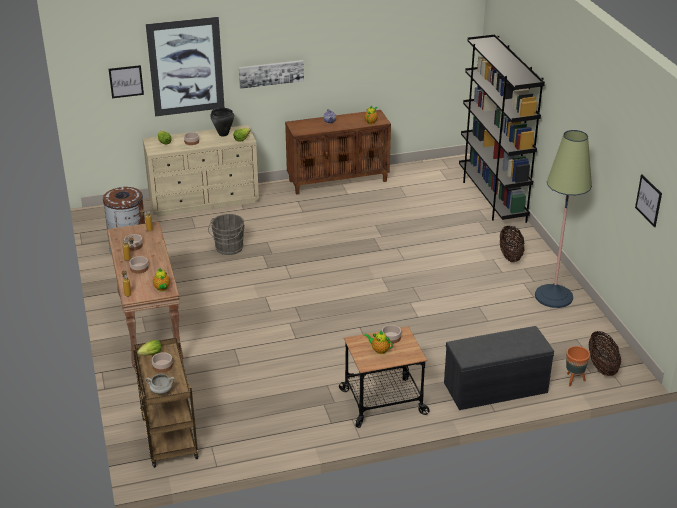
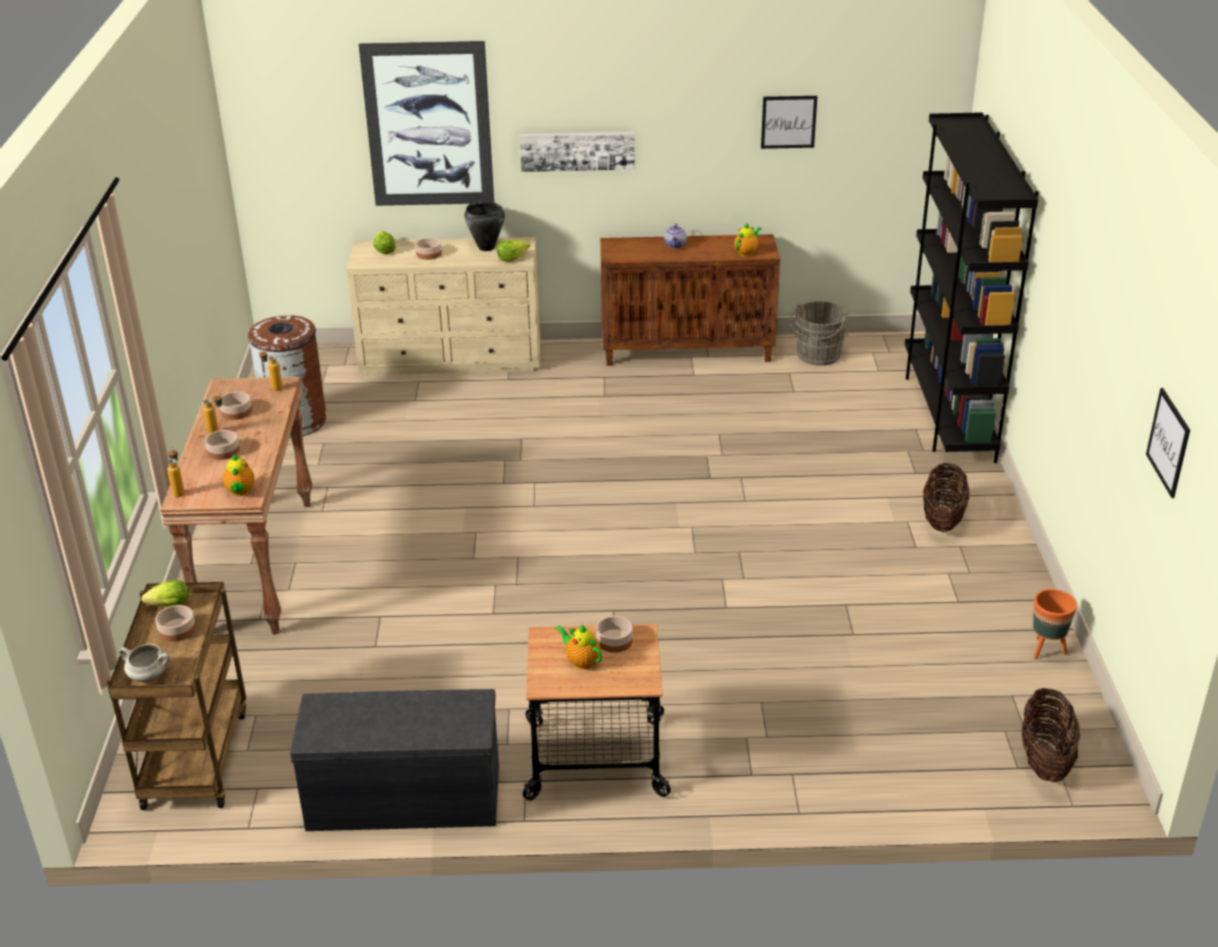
camera: 15 degrees right, 0 degrees up
picture [109,65,144,98] -> picture moved to [761,96,817,149]
grey bucket [208,214,245,255] -> grey bucket moved to [789,301,848,366]
grey bench [444,326,554,410] -> grey bench moved to [290,689,499,831]
floor lamp [535,130,592,308] -> none
orange planter [566,346,590,386] -> orange planter moved to [1033,589,1077,659]

